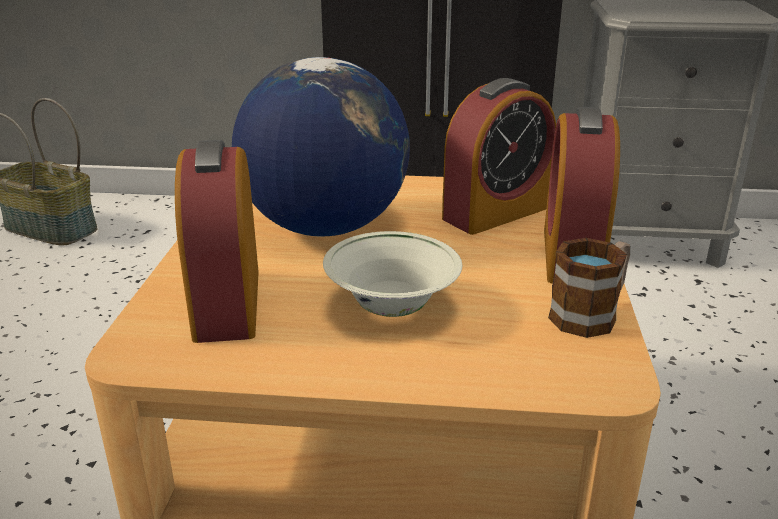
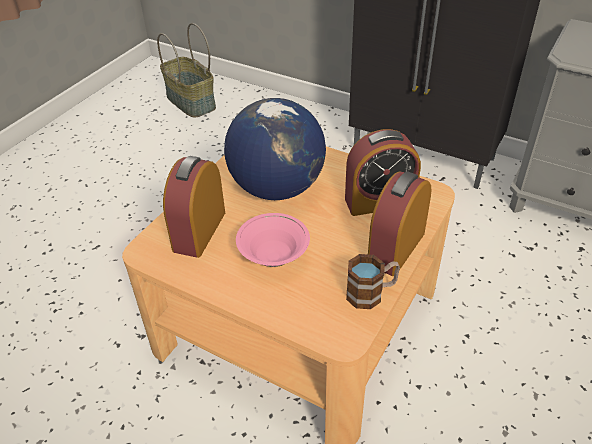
camera: 25 degrees right, 15 degrees up
white bowl [323,231,462,317] -> pink bowl [236,213,310,267]

